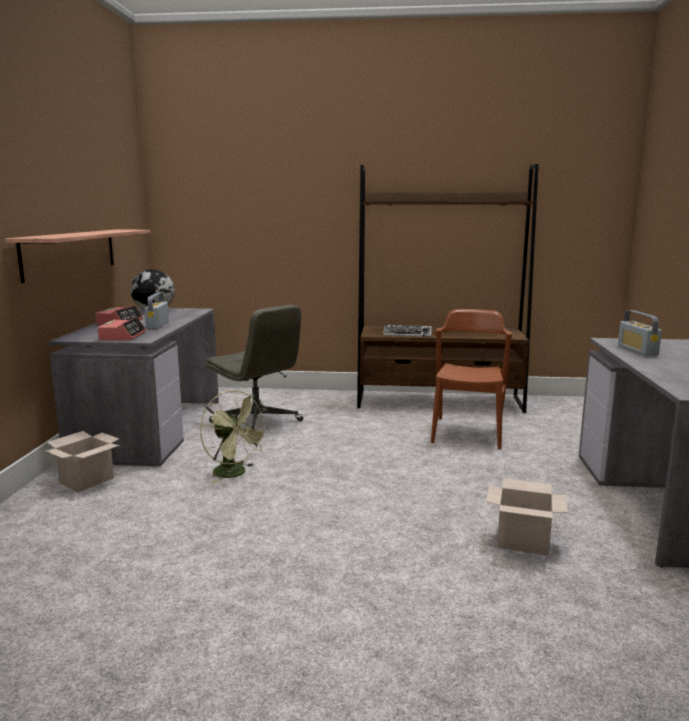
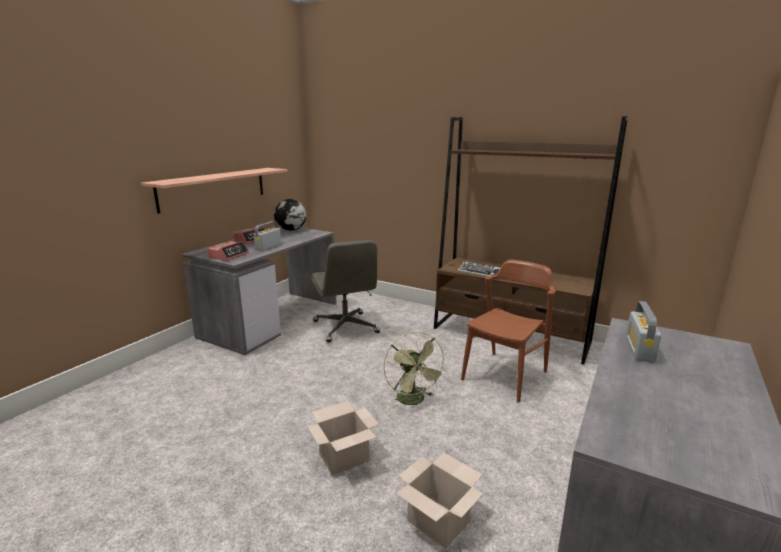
camera: 25 degrees right, 5 degrees up
cardboard box [45,431,120,492] -> cardboard box moved to [307,401,378,476]
green fan [200,390,269,484] -> green fan moved to [384,332,447,409]

